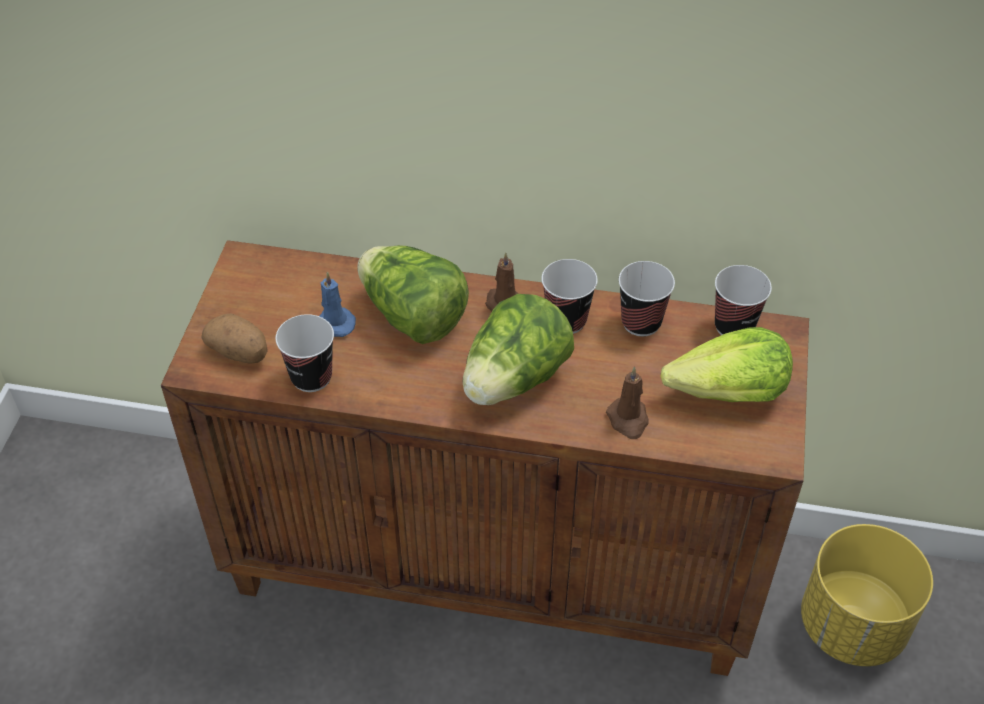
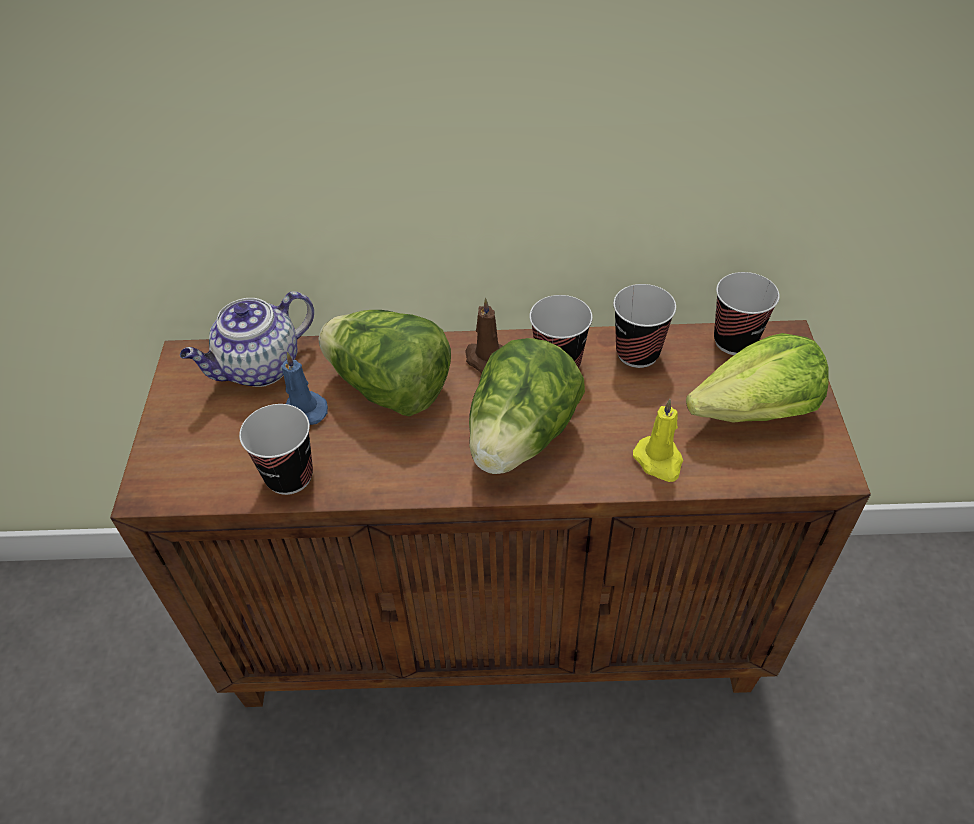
camera: 10 degrees left, 0 degrees up
potato [202,313,268,363] -> none
brown candle [606,367,649,439] -> yellow candle [633,399,683,482]
yellow planter [801,524,933,666] -> none
none -> teapot [180,291,314,387]

